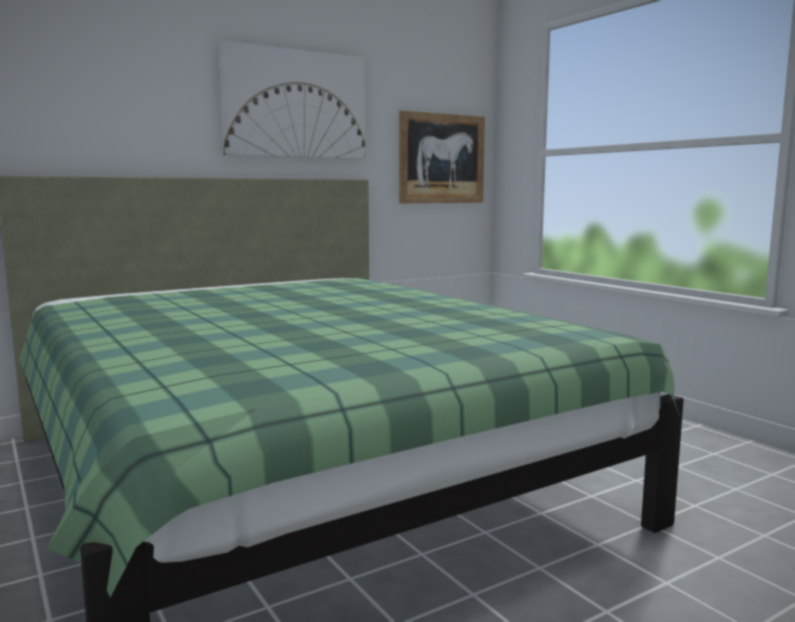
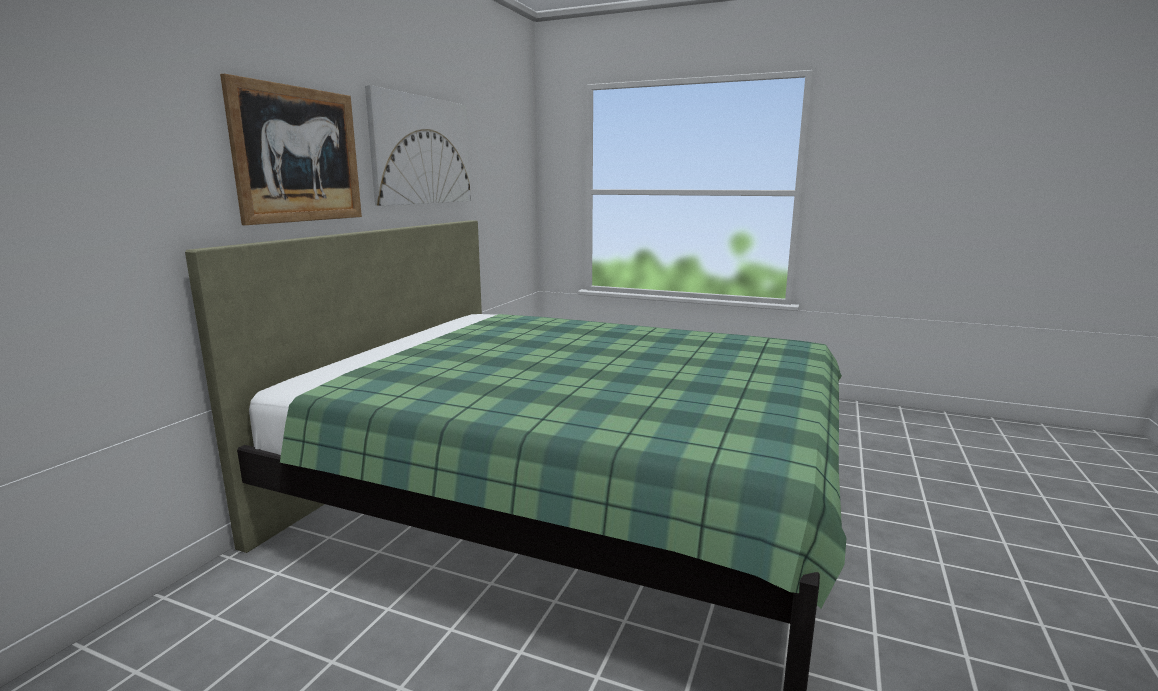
camera: 35 degrees left, 5 degrees up
picture [399,110,485,204] -> picture moved to [220,74,362,225]

